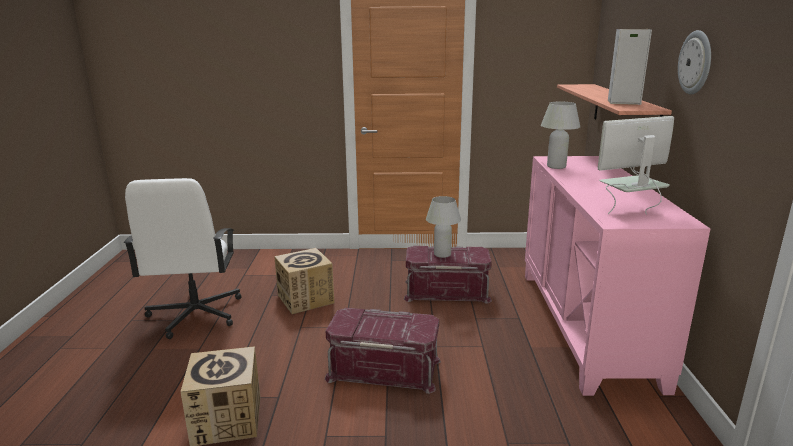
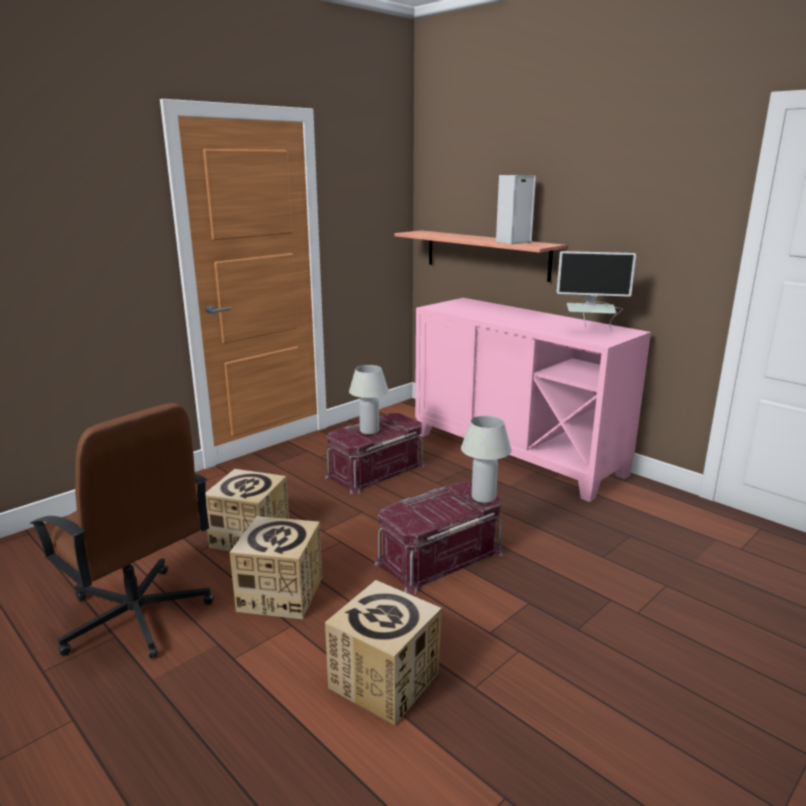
camera: 45 degrees left, 0 degrees up
white office chair [124,178,241,339] -> brown office chair [29,403,214,659]
white table lamp [541,102,580,169] -> white table lamp moved to [461,416,511,503]
monitor [598,116,674,215] -> monitor turned 105 degrees counterclockwise [557,251,637,333]
wall clock [678,30,711,95] -> none
none -> cardboard box [230,516,322,619]

